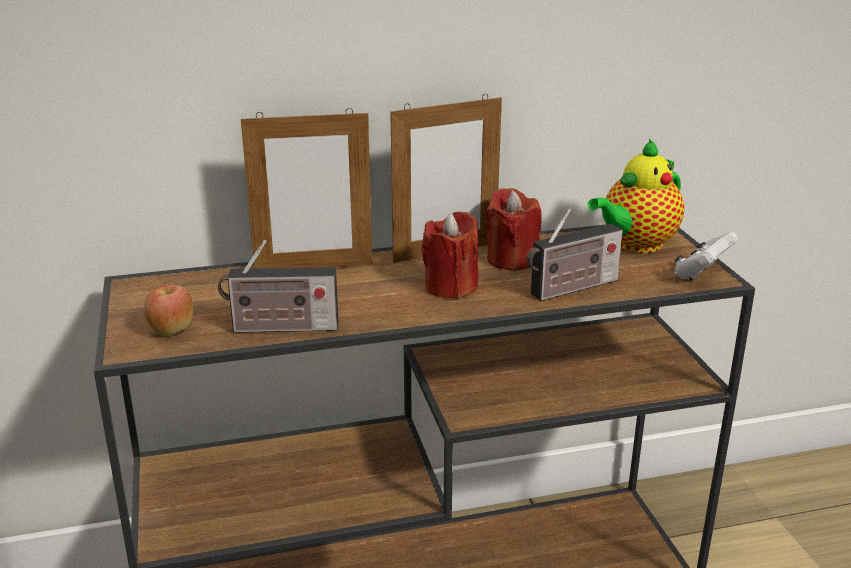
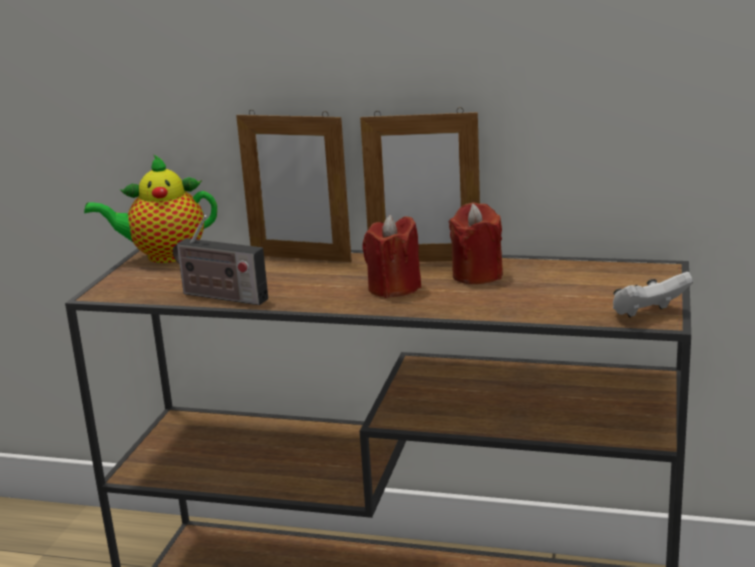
camera: 30 degrees right, 5 degrees down
apple [144,285,193,336] -> none
radio [526,208,623,301] -> none
teapot [587,139,684,253] -> teapot moved to [84,154,217,263]

